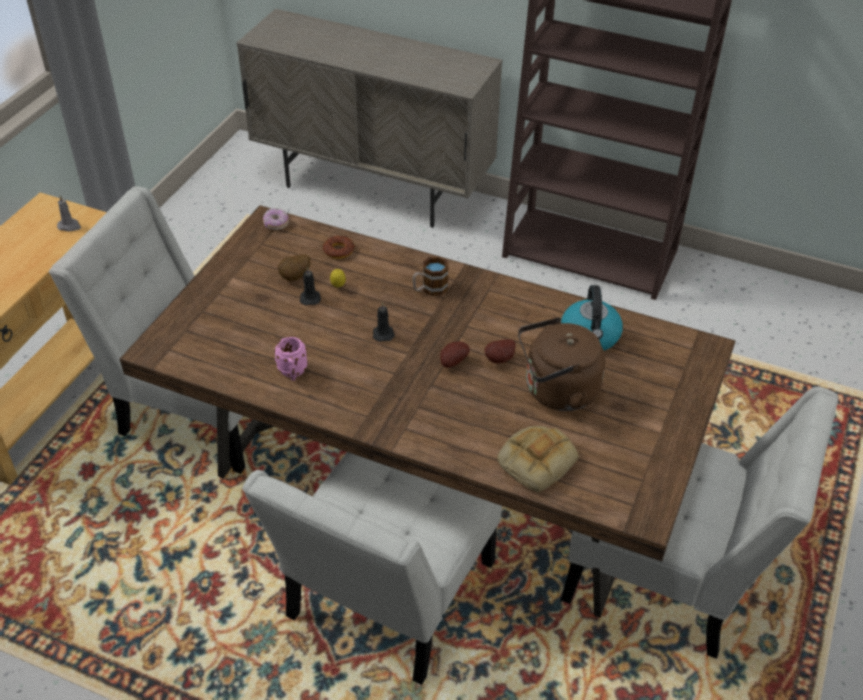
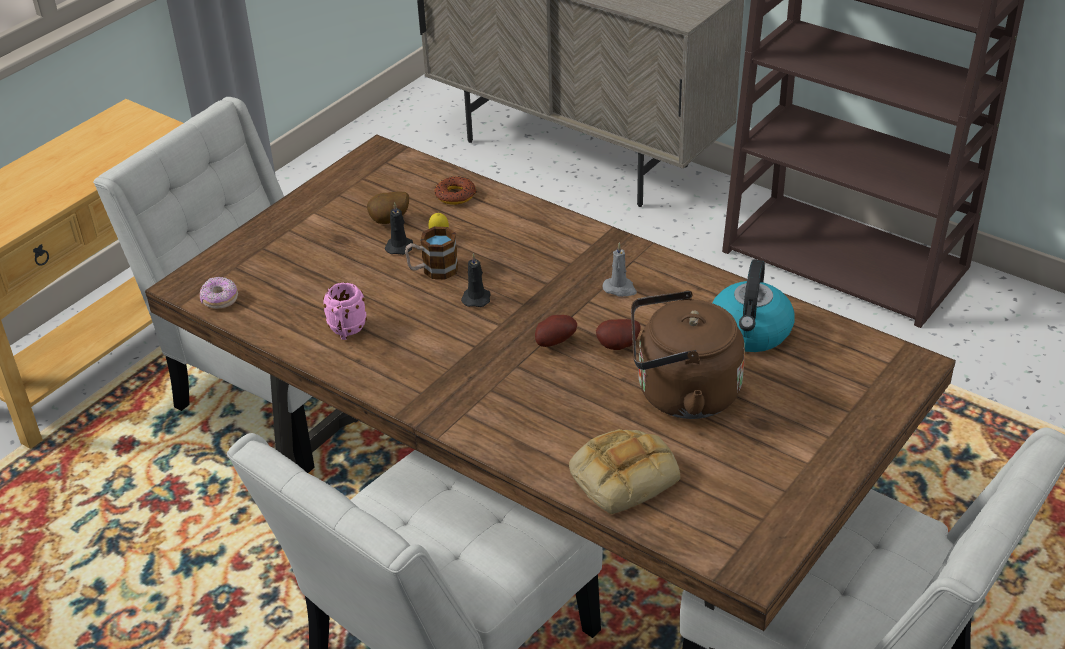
camera: 15 degrees right, 5 degrees down
grey candle [57,195,81,232] -> grey candle moved to [603,242,637,297]
donut [263,208,289,230] -> donut moved to [200,277,238,309]
mug [412,256,449,296] -> mug moved to [405,227,459,280]

